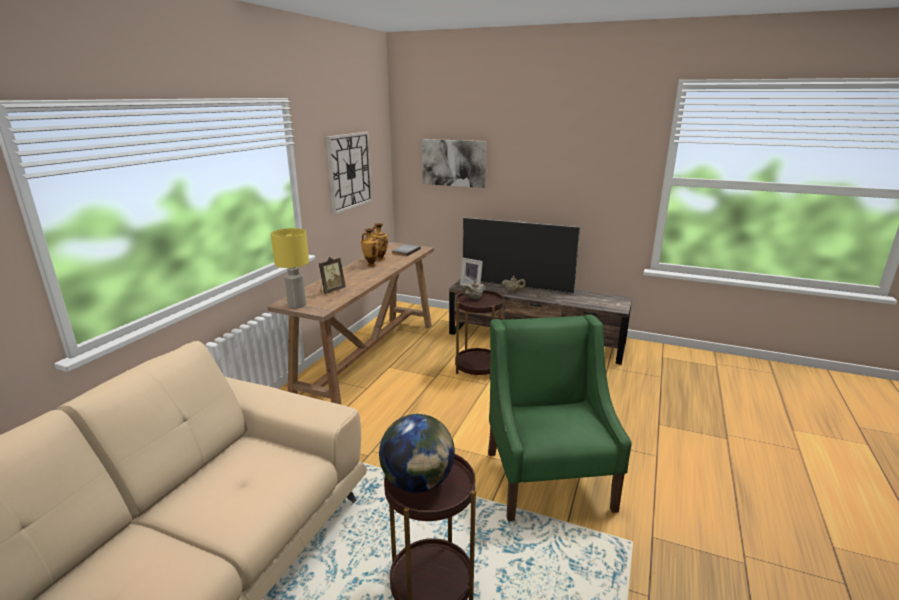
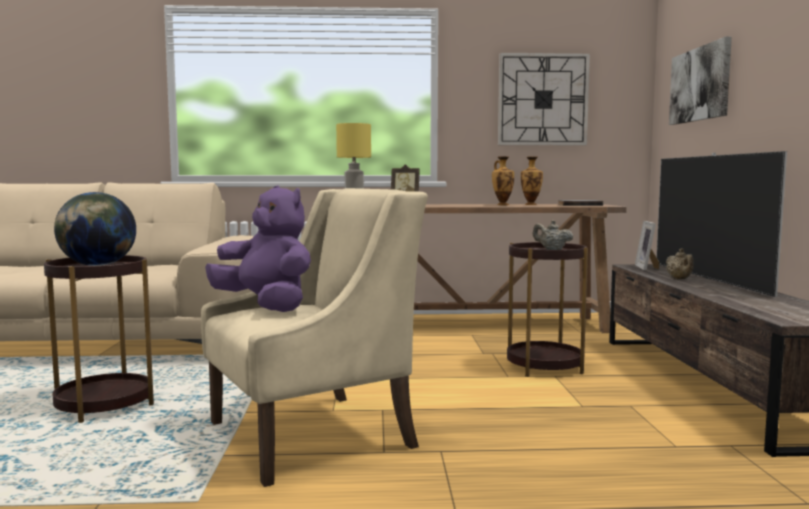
camera: 65 degrees right, 15 degrees down
green armchair [488,314,632,521] -> beige armchair [201,188,428,487]
none -> purple plush toy [205,186,311,312]

